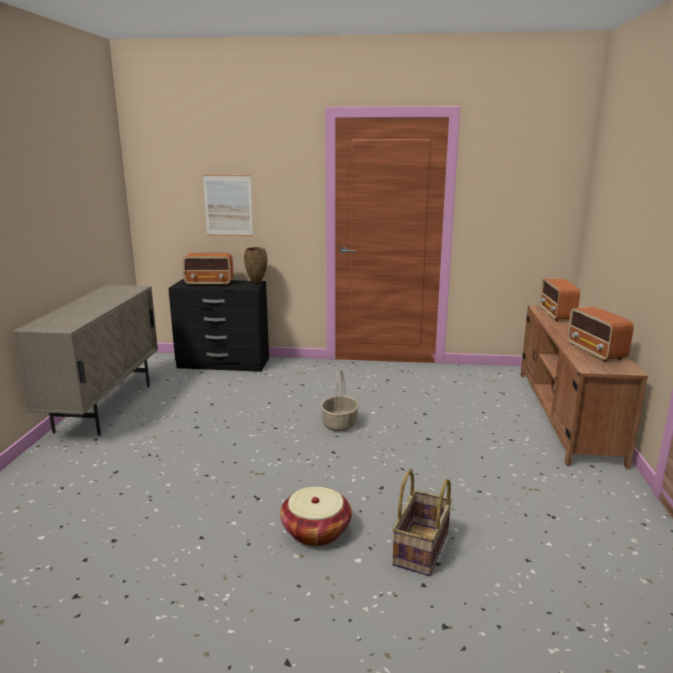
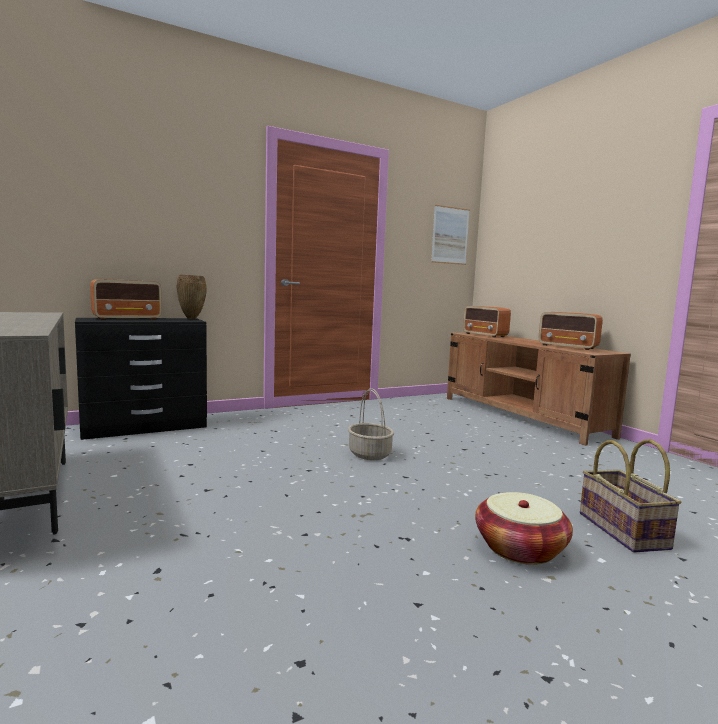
camera: 35 degrees left, 10 degrees down
picture [203,175,253,236] -> picture moved to [431,205,470,265]

